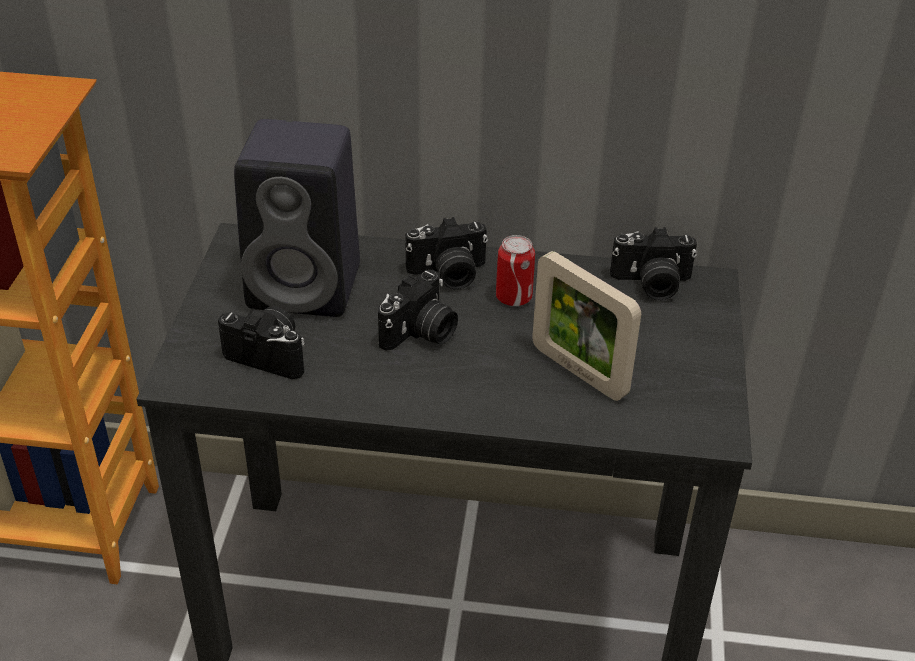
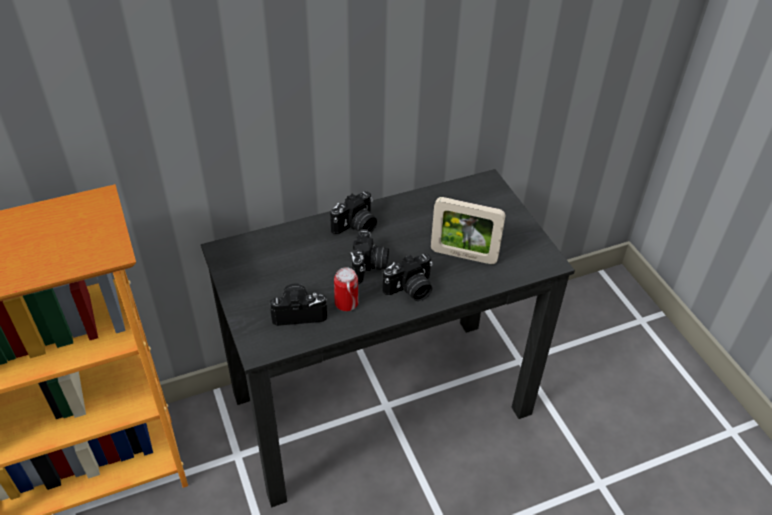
camera: 30 degrees left, 5 degrees up
black speaker [234,119,360,317] -> none
can [496,235,535,306] -> can moved to [334,267,358,311]
camera [610,227,697,300] -> camera moved to [382,254,433,301]

